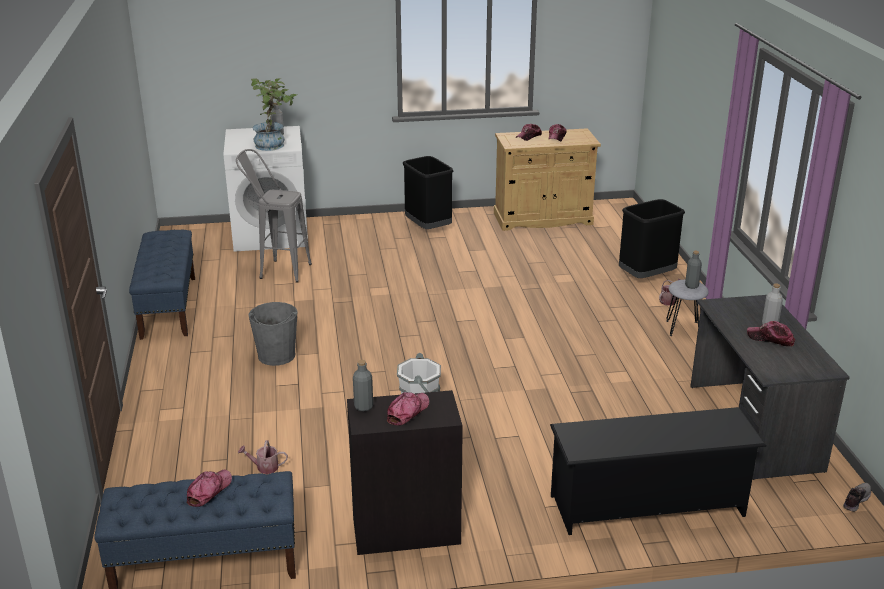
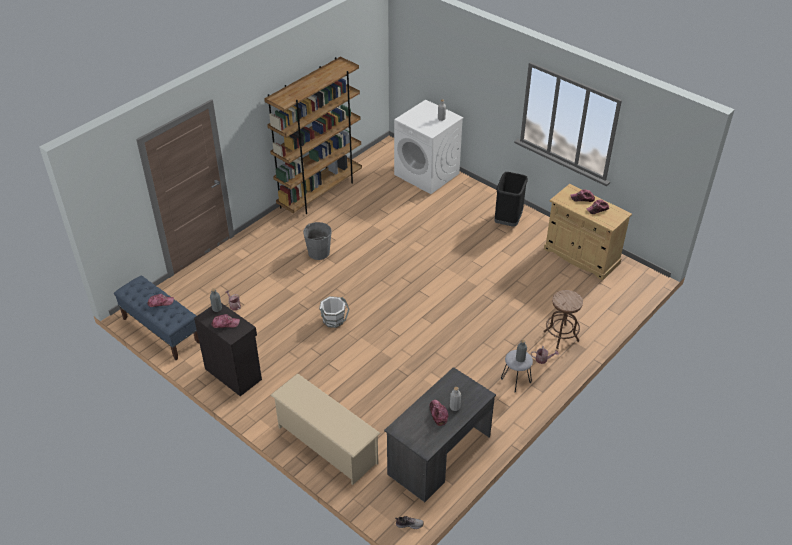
camera: 50 degrees right, 15 degrees up
blue bench [129,230,195,340] -> brown bookcase [264,57,362,214]
grey stool [236,149,312,283] -> none
potted plant [251,78,297,151] -> none
black shoe rack [550,407,767,535] -> beige shoe rack [271,373,381,485]
black trash can [619,199,685,278] -> brown stool [543,290,583,349]

